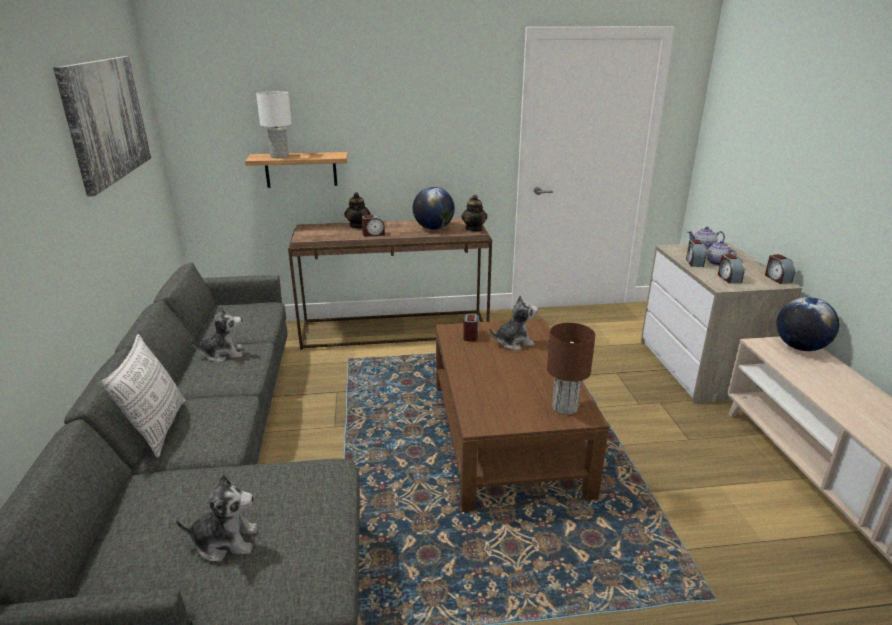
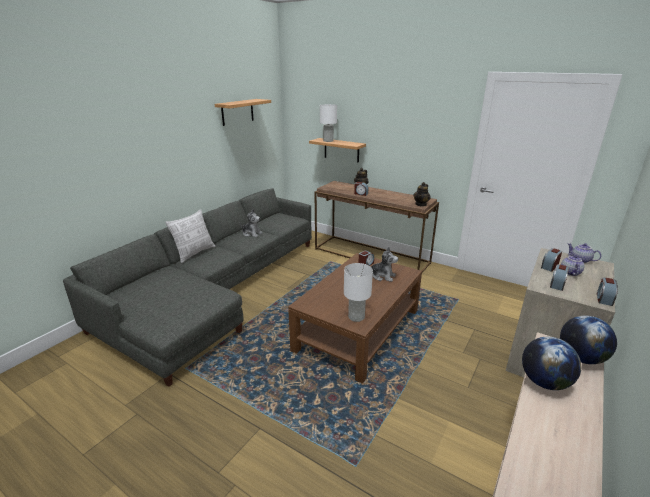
camera: 40 degrees right, 0 degrees up
picture [53,56,151,196] -> shelf [215,99,271,126]
plush toy [176,475,258,562] -> none
globe [413,187,455,230] -> globe moved to [522,337,581,390]
brown table lamp [547,323,595,415] -> white table lamp [344,263,373,322]

